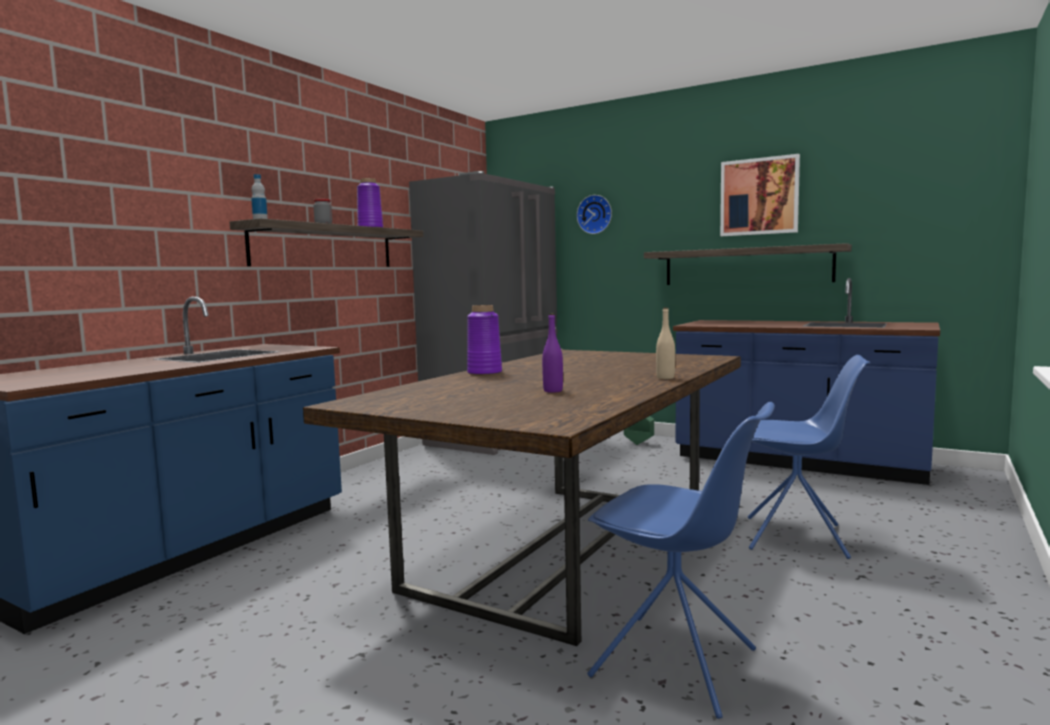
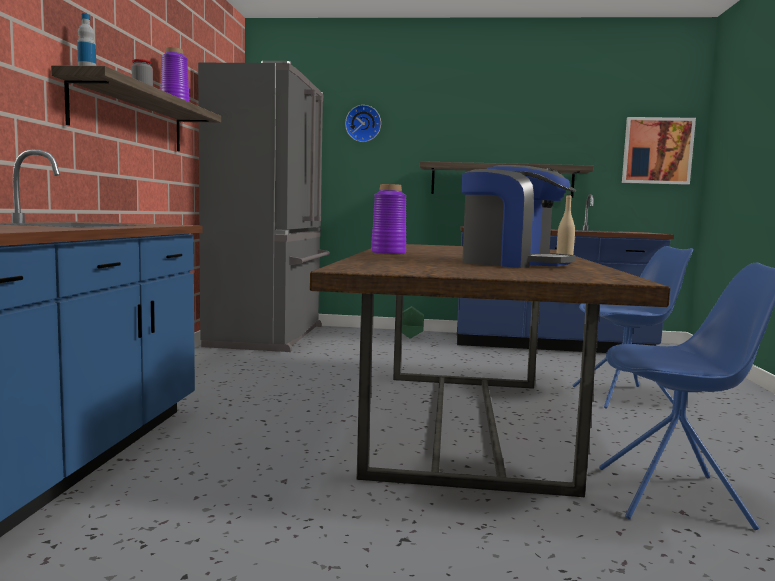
camera: 25 degrees left, 0 degrees up
purple bottle [542,313,563,393] -> coffee machine [462,165,576,268]
picture [720,154,800,236] -> picture moved to [622,117,696,185]

